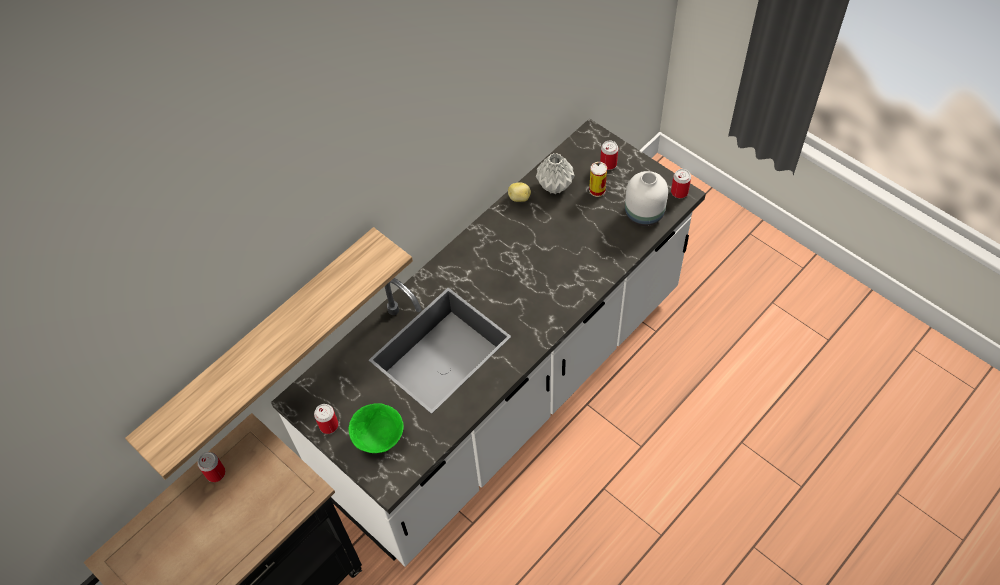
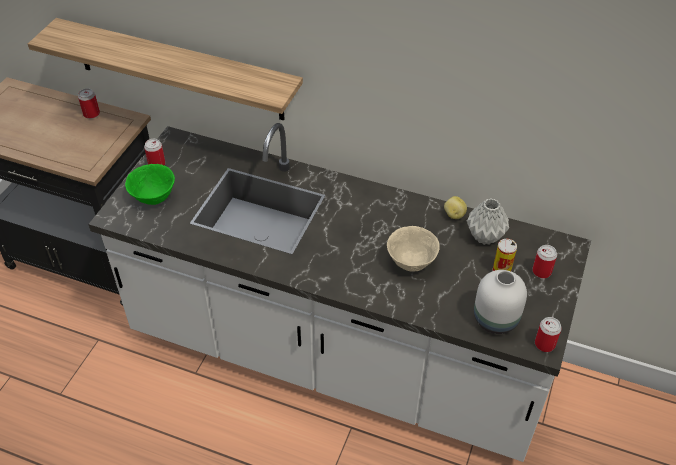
camera: 65 degrees right, 10 degrees down
none -> beige bowl [387,226,439,272]

